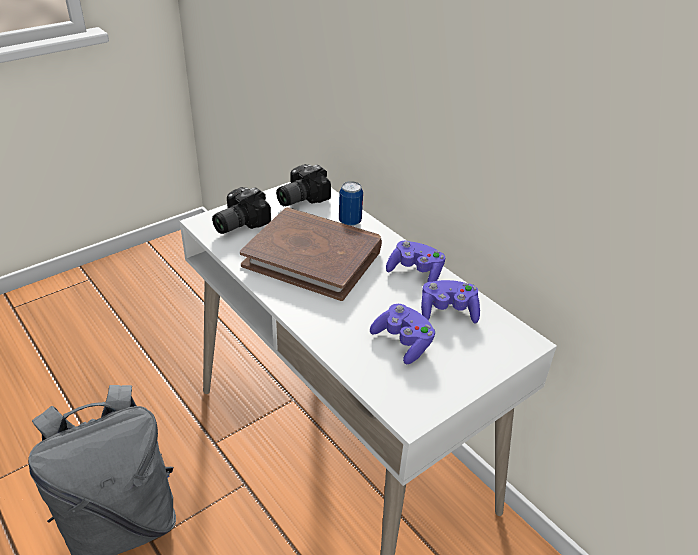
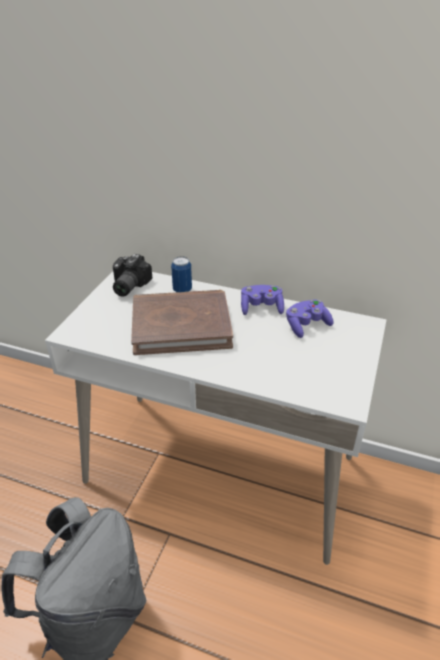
camera: 30 degrees left, 0 degrees up
camera [212,187,271,234] -> none
purple game controller [370,304,435,364] -> none

